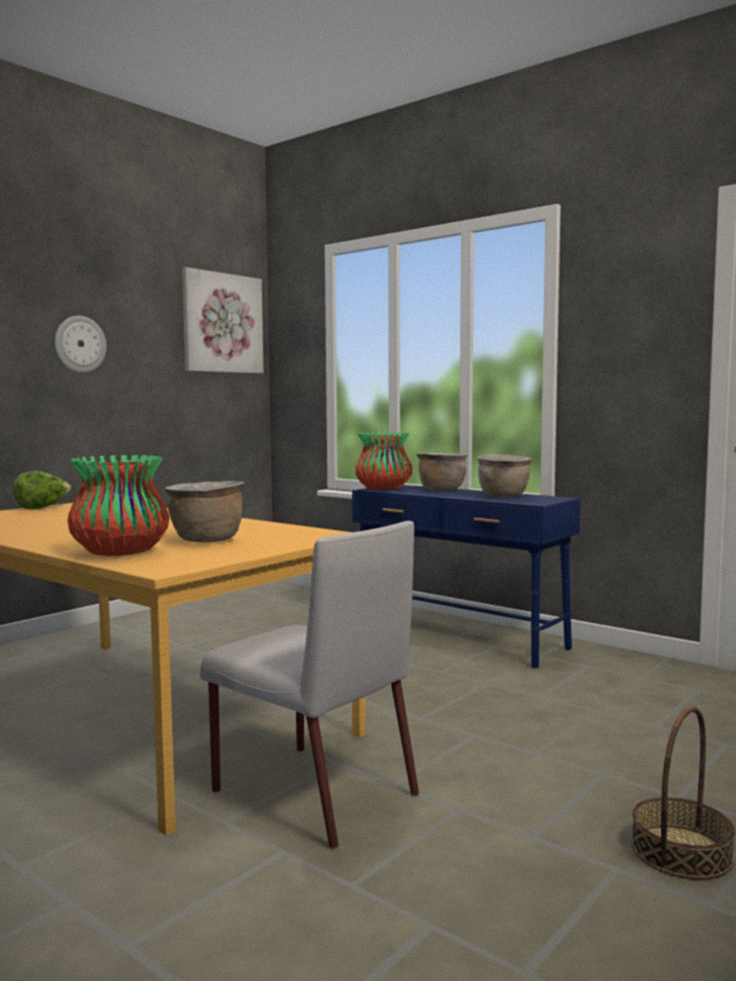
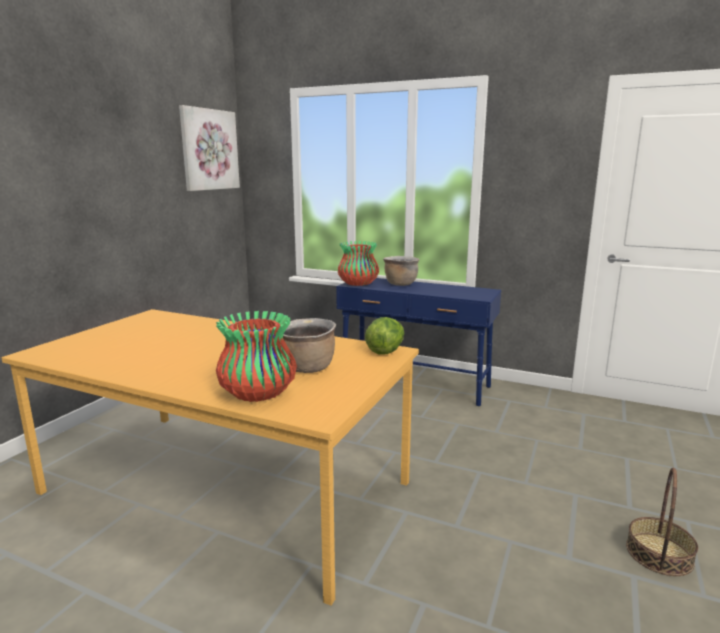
camera: 15 degrees left, 10 degrees up
lettuce [13,471,71,509] -> lettuce moved to [365,317,404,354]
wall clock [55,316,106,373] -> none
grey chair [200,521,419,849] -> none
brown cooking pot [477,454,532,498] -> none

